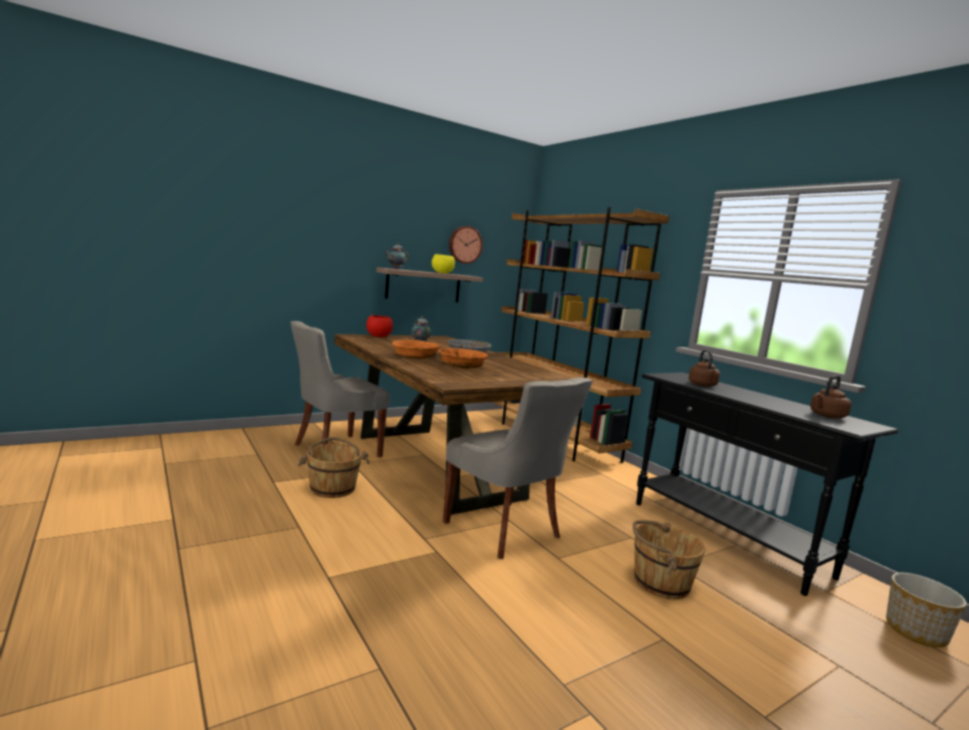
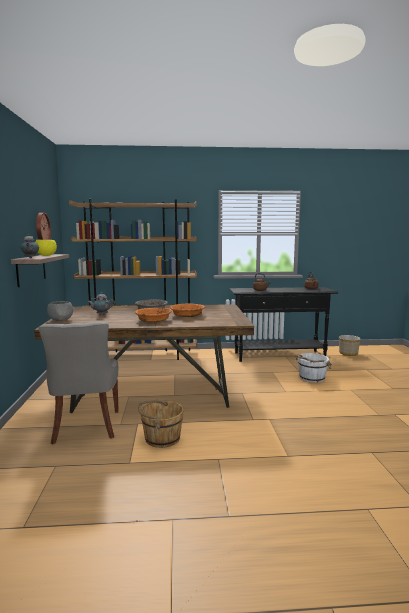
camera: 60 degrees left, 0 degrees up
red bowl [366,315,393,337] -> grey bowl [47,301,73,321]
grey chair [443,377,593,559] -> none
brown bucket [633,520,705,599] -> white bucket [296,353,332,383]

